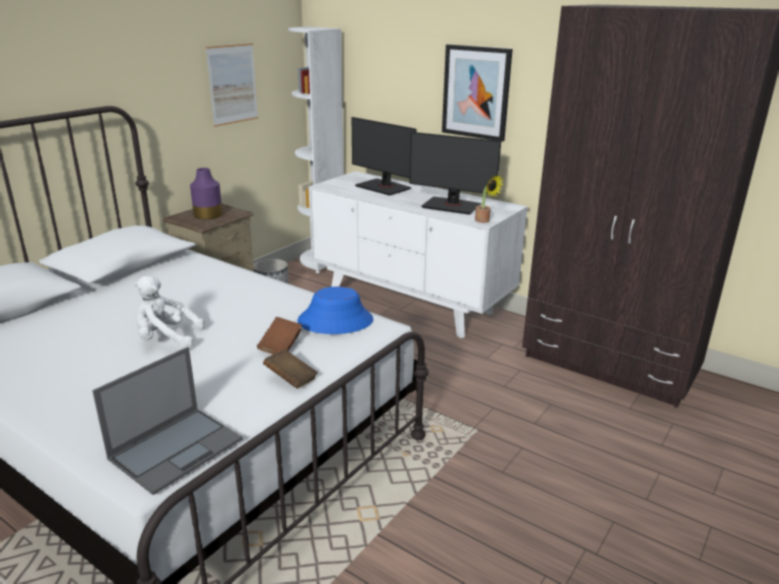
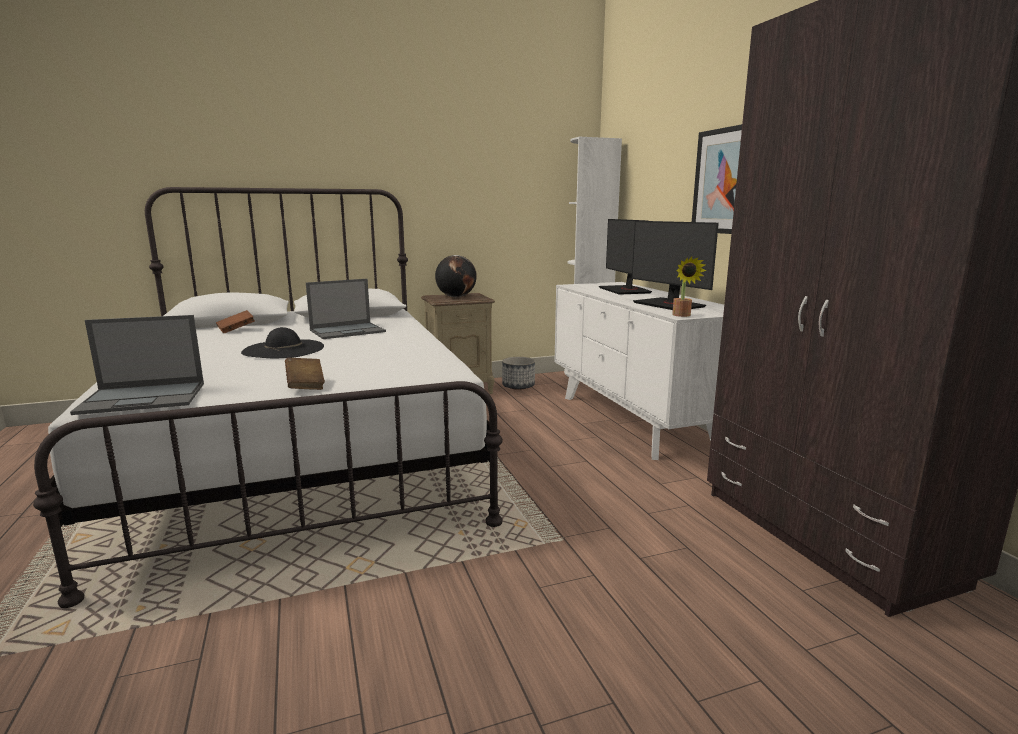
camera: 35 degrees right, 10 degrees down
white plush toy [134,276,205,348] -> black hat [241,327,324,358]
purple vase [190,168,223,219] -> globe [435,255,476,297]
picture [206,43,258,127] -> none
brown book [257,317,302,354] -> brown book moved to [216,310,255,333]
blue hat [297,287,373,334] -> none
none -> laptop [306,279,386,339]

